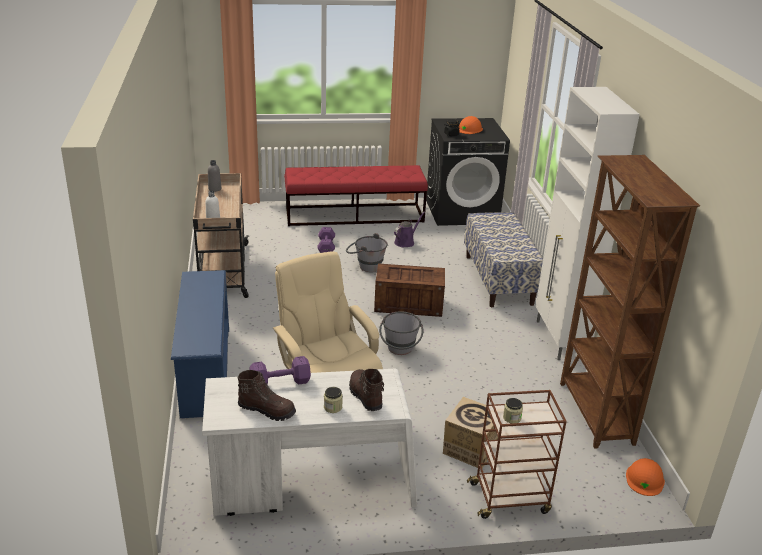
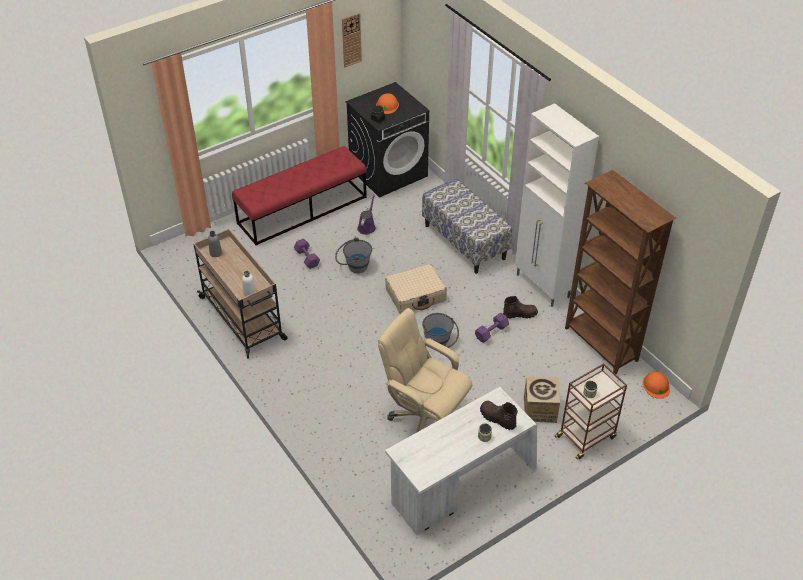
camera: 25 degrees left, 15 degrees up
blue shoe rack [171,270,229,418] -> none
brown boot [238,370,296,421] -> brown boot moved to [503,296,538,319]
purple dumbbell [249,356,311,385] -> purple dumbbell moved to [475,313,509,343]
crate [374,264,445,317] -> beige suitcase [385,264,447,314]
none -> wall clock [342,13,362,67]

